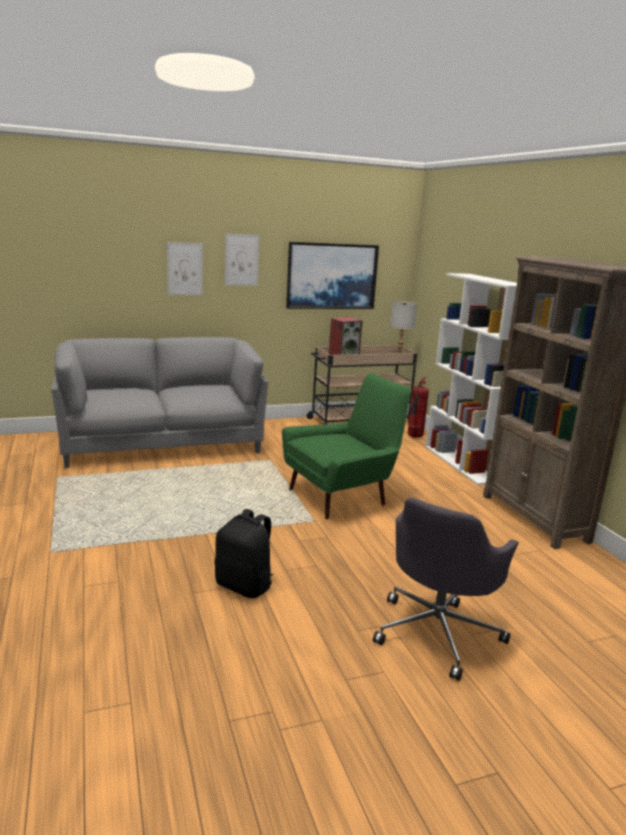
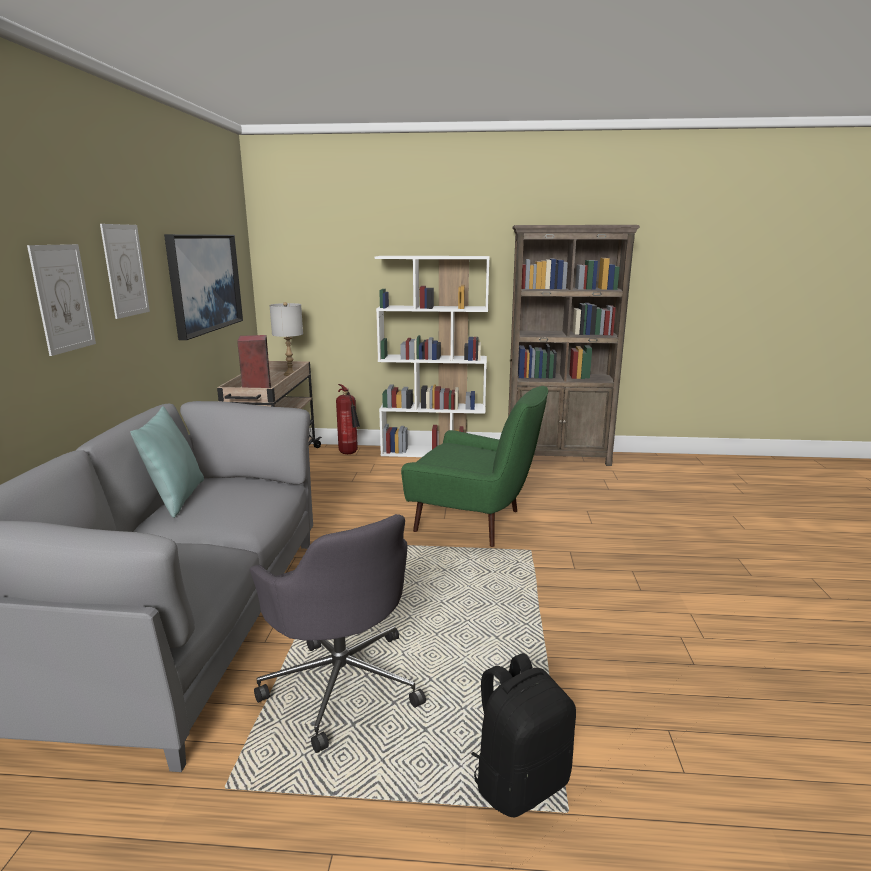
camera: 65 degrees left, 0 degrees up
black backpack [214,509,274,598] -> black backpack moved to [471,653,576,818]
green armchair [282,373,412,519] -> green armchair turned 120 degrees clockwise [401,386,548,547]
grey office chair [373,498,519,681] -> grey office chair moved to [250,514,426,753]
none -> turquoise pillow [130,406,204,518]

